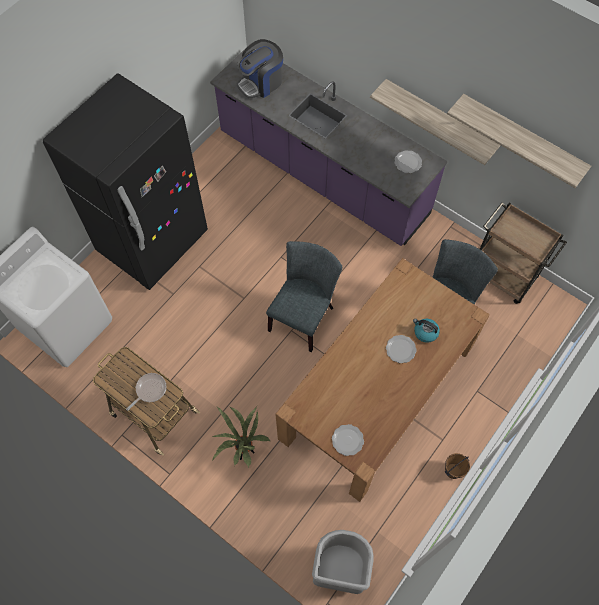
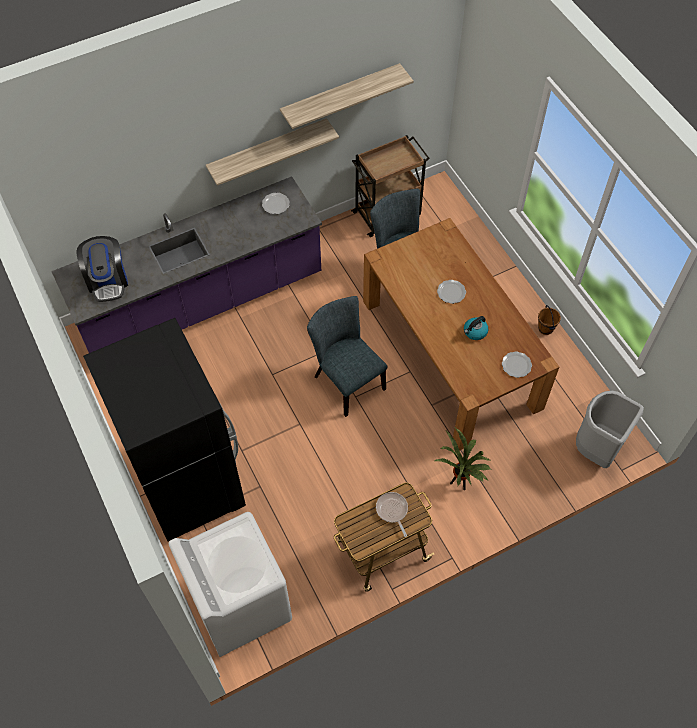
camera: 65 degrees left, 5 degrees down
kettle [413,319,440,343] -> kettle moved to [464,316,488,340]

